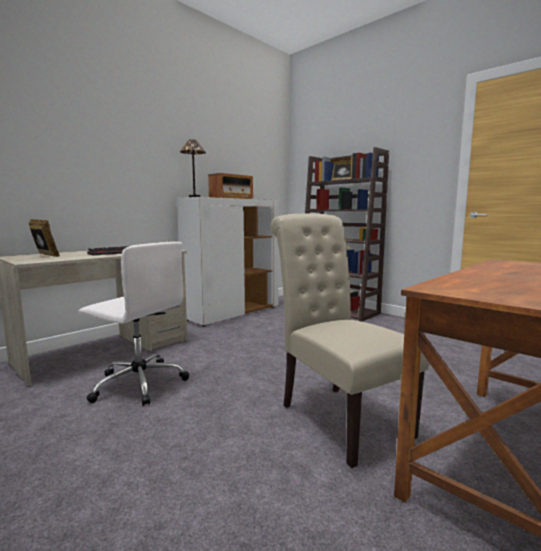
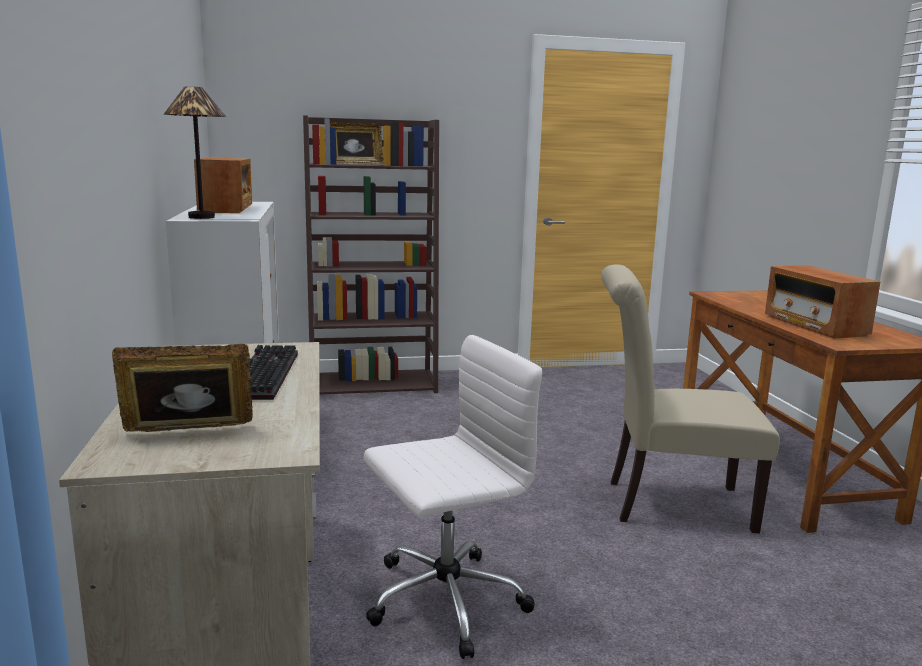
camera: 55 degrees left, 5 degrees up
none -> radio [765,265,880,338]

